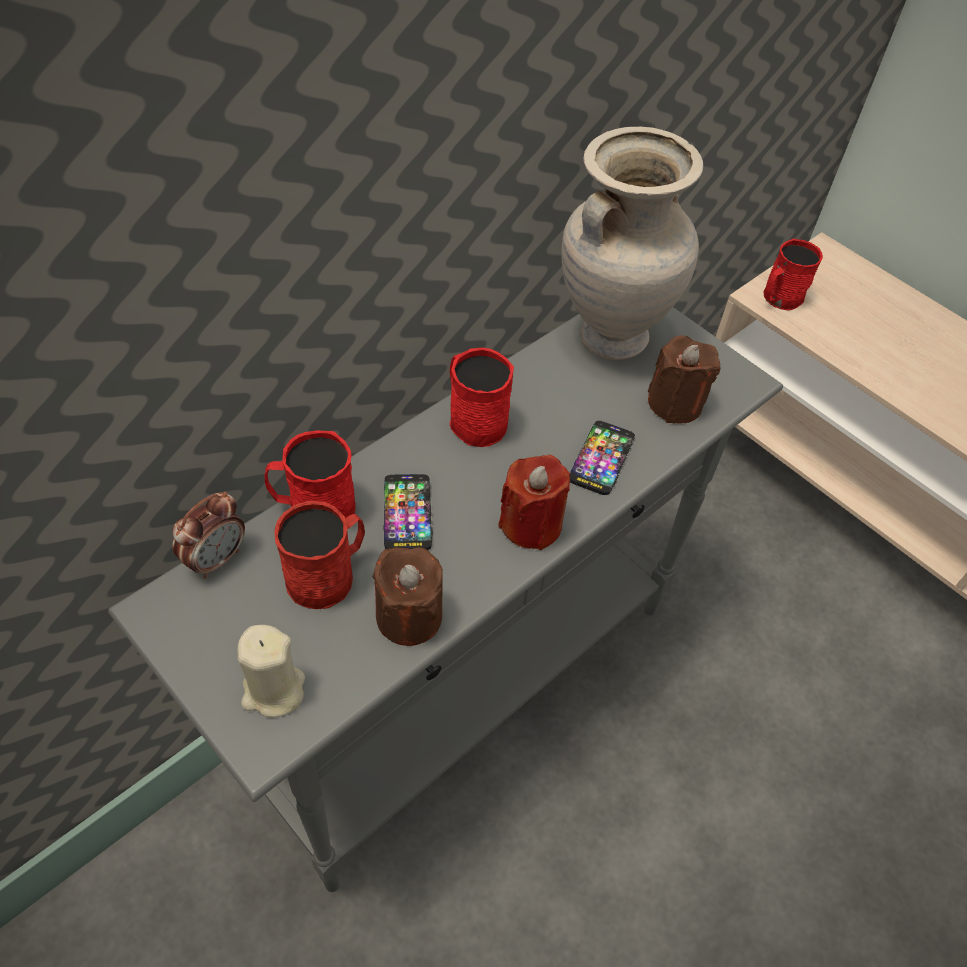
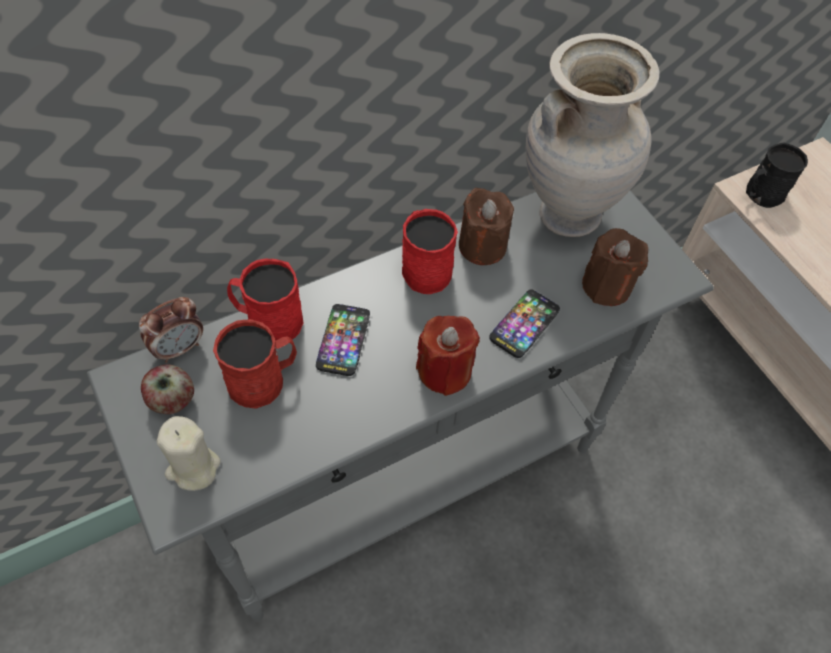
camera: 15 degrees right, 5 degrees up
brown candle [372,547,443,646] -> brown candle moved to [459,188,514,265]
red mug [763,239,823,311] -> black mug [746,142,808,208]
none -> apple [141,364,194,414]

